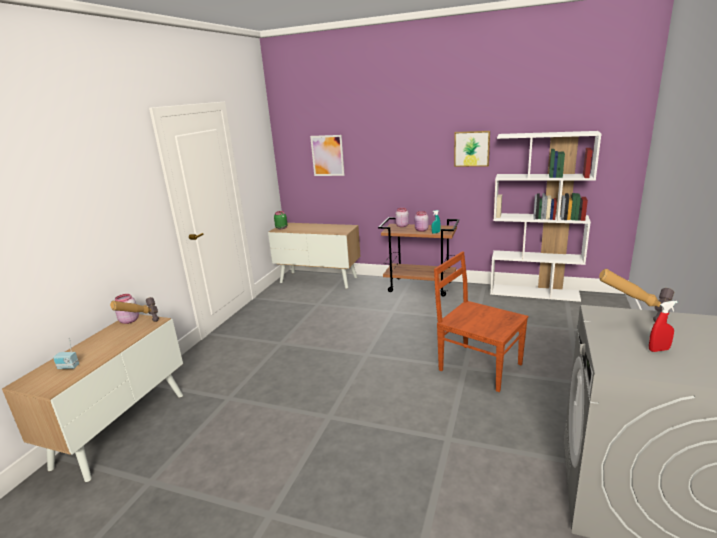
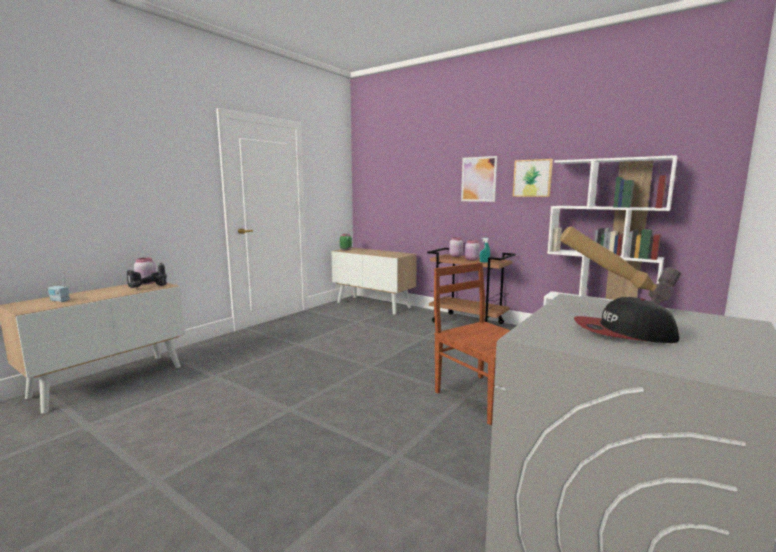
camera: 15 degrees right, 10 degrees down
hammer [110,297,159,322] -> power drill [127,263,167,288]
picture [310,135,345,176] -> picture moved to [461,156,497,202]
red spray bottle [649,301,678,352] -> cap [574,297,679,343]

